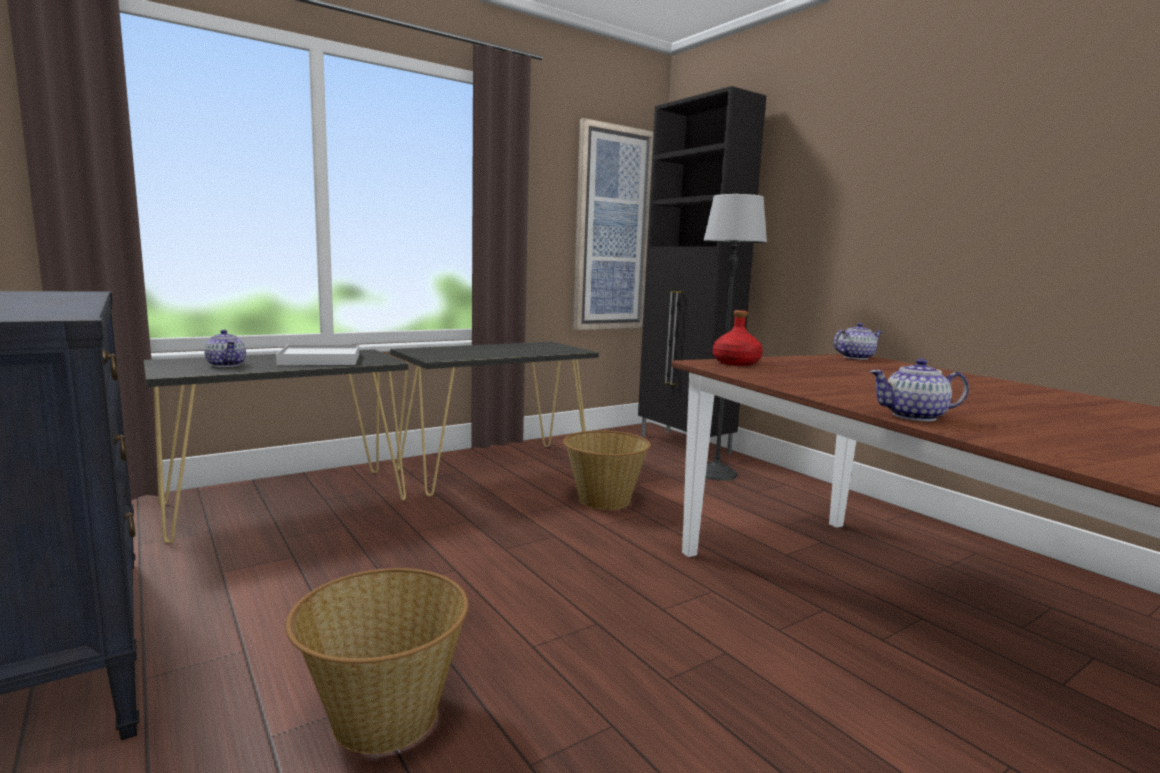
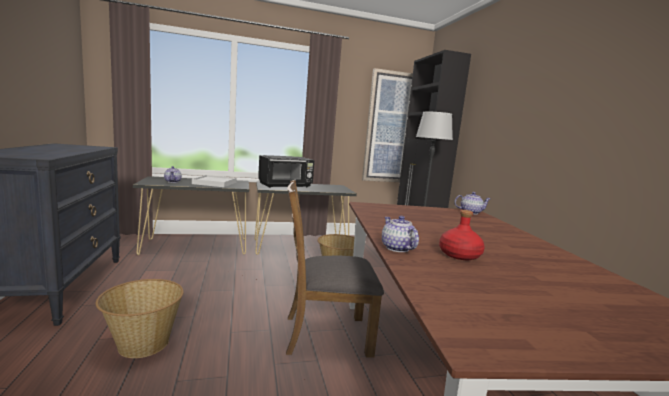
camera: 20 degrees right, 0 degrees up
red bottle [713,310,763,366] -> red bottle moved to [439,210,485,260]
teapot [869,359,969,421] -> teapot turned 45 degrees clockwise [382,216,419,252]
none -> black microwave [258,155,314,188]
none -> brown chair [286,180,384,358]

